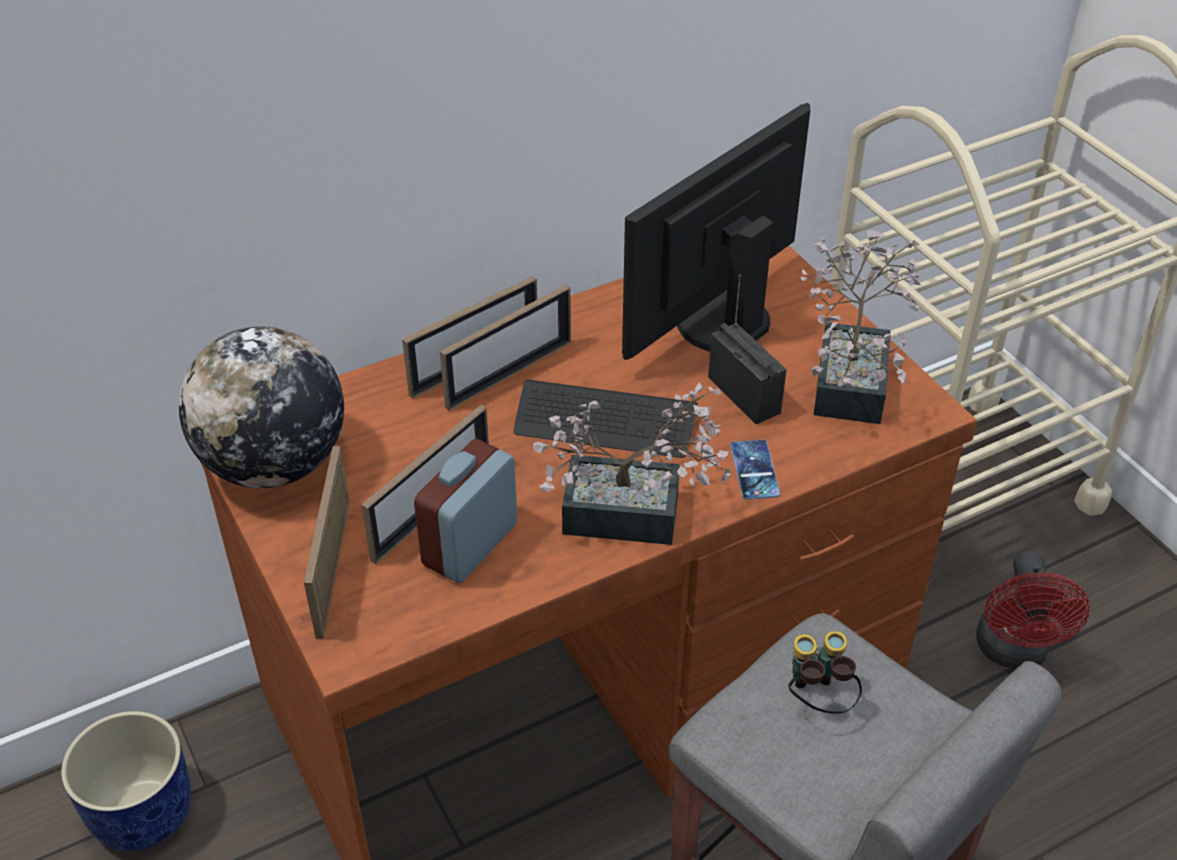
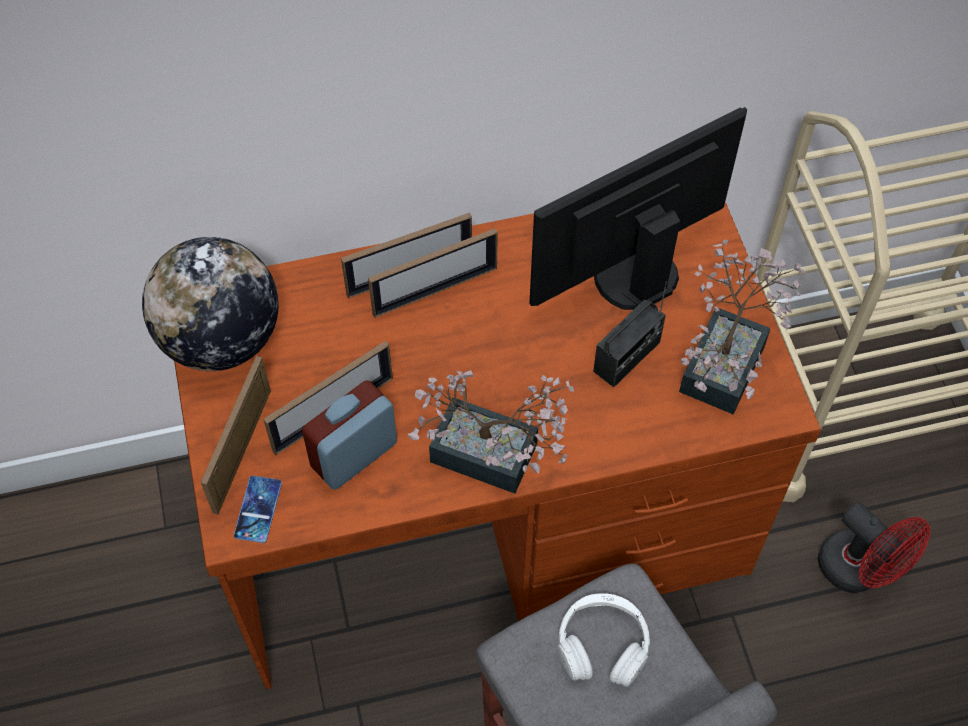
camera: 15 degrees right, 15 degrees up
blue planter [61,711,191,852] -> none
keyboard [514,380,698,458] -> none
radio [708,275,787,425] -> radio turned 60 degrees clockwise [593,281,667,387]
phone [730,440,780,499] -> phone moved to [234,476,282,543]
binoculars [788,631,862,714] -> white headphones [557,593,650,687]
red fan [976,551,1090,669] -> red fan turned 60 degrees counterclockwise [818,503,931,593]

